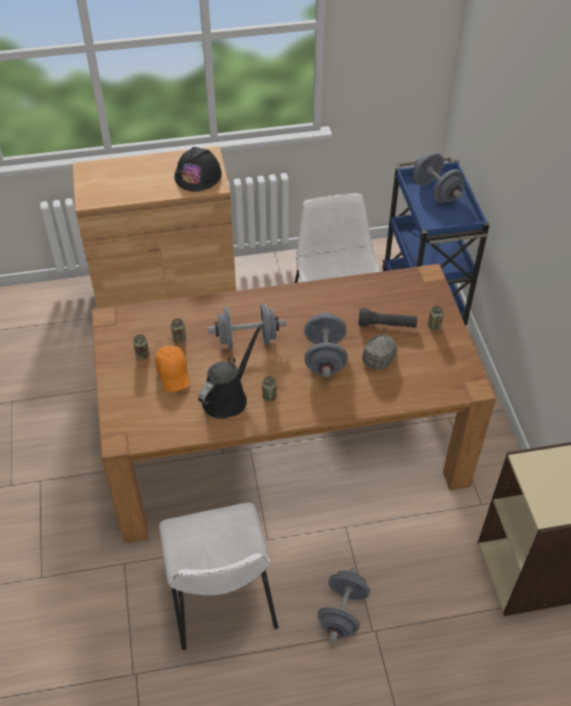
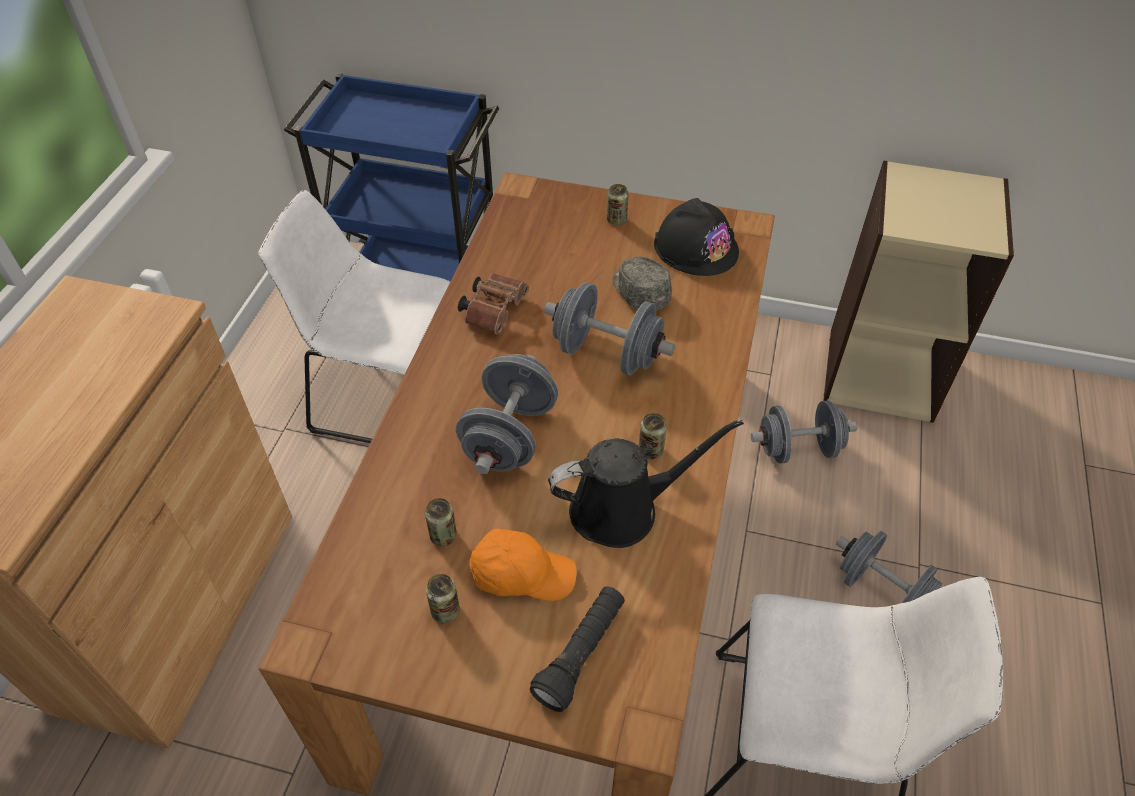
camera: 65 degrees left, 0 degrees up
black hard hat [174,147,222,192] -> black hard hat moved to [654,198,739,276]
black watering can [198,324,263,419] -> black watering can turned 105 degrees clockwise [548,419,744,548]
black flashlight [358,308,417,328] -> black flashlight moved to [530,586,625,712]
grey dumbbell [413,152,464,203] -> grey dumbbell moved to [751,401,857,464]
none -> brown binoculars [458,273,529,334]

